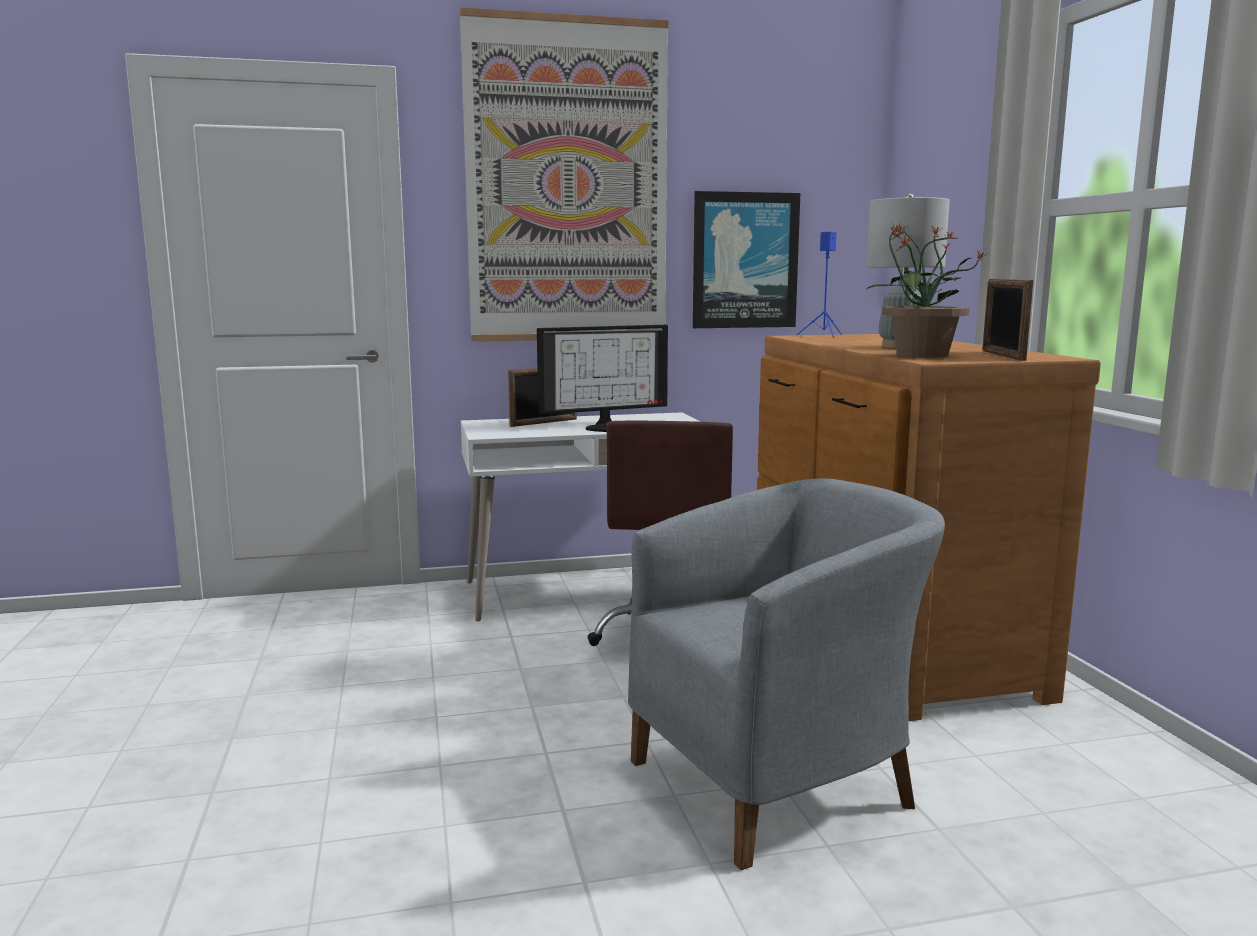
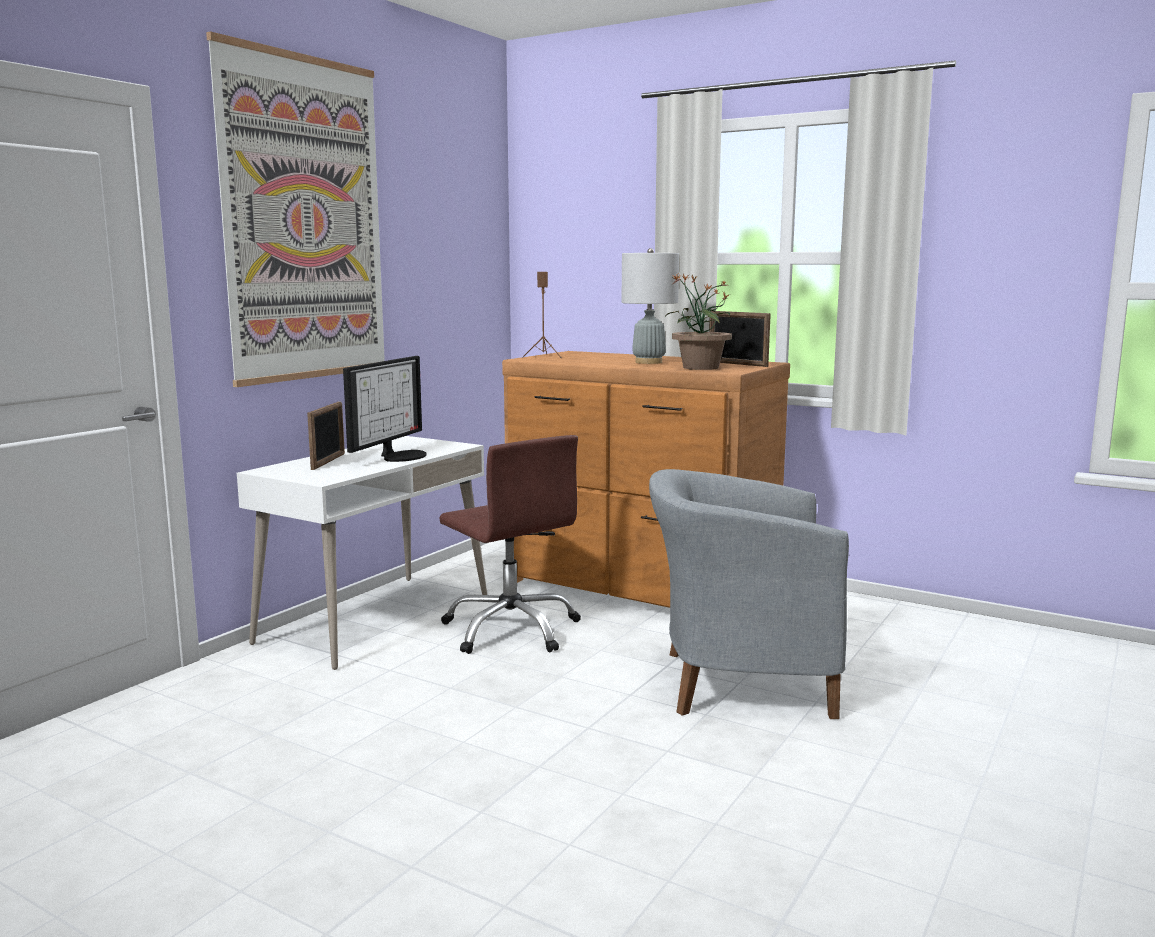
camera: 45 degrees left, 0 degrees up
grey armchair [628,479,945,870] -> grey armchair turned 105 degrees counterclockwise [649,469,849,719]
picture [693,191,800,328] -> none
blue speaker [797,232,842,338] -> brown speaker [522,272,561,358]

